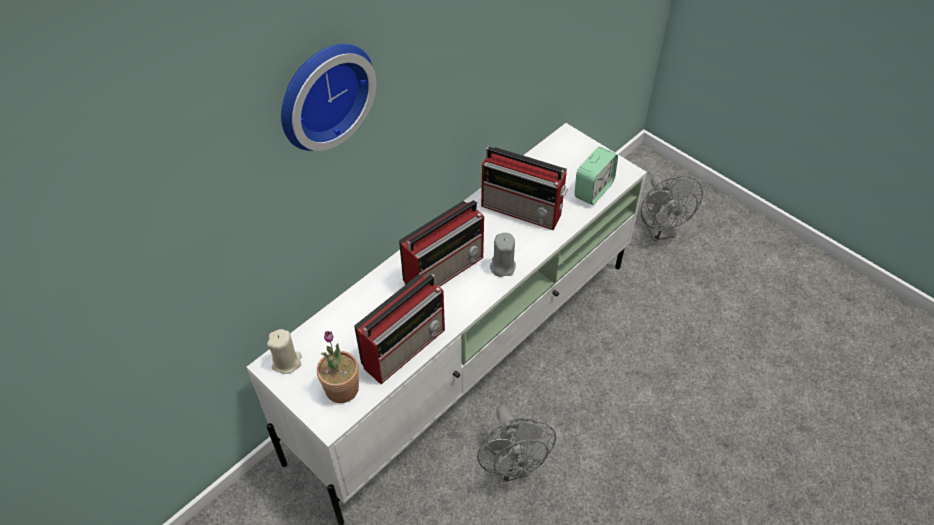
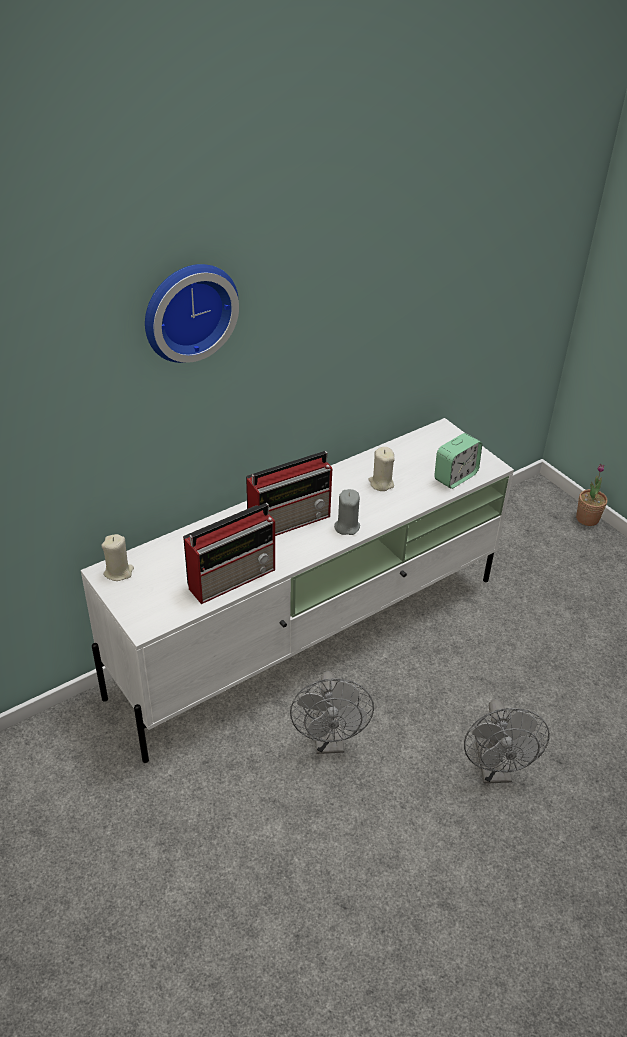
camera: 10 degrees right, 10 degrees down
potted plant [317,331,359,403] -> potted plant moved to [576,464,607,526]
radio [481,147,568,230] -> beige candle [368,447,395,491]
grey fan [641,176,703,241] -> grey fan moved to [464,699,550,783]

